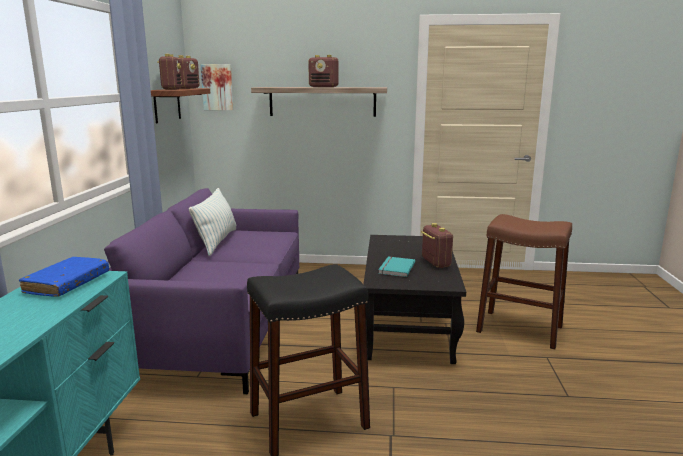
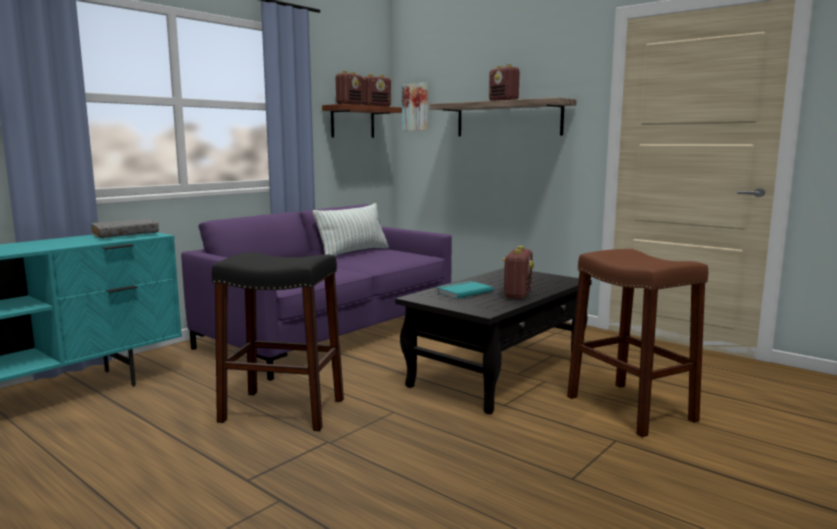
camera: 35 degrees right, 5 degrees down
blue book [19,257,109,297] -> grey book [91,218,159,238]

